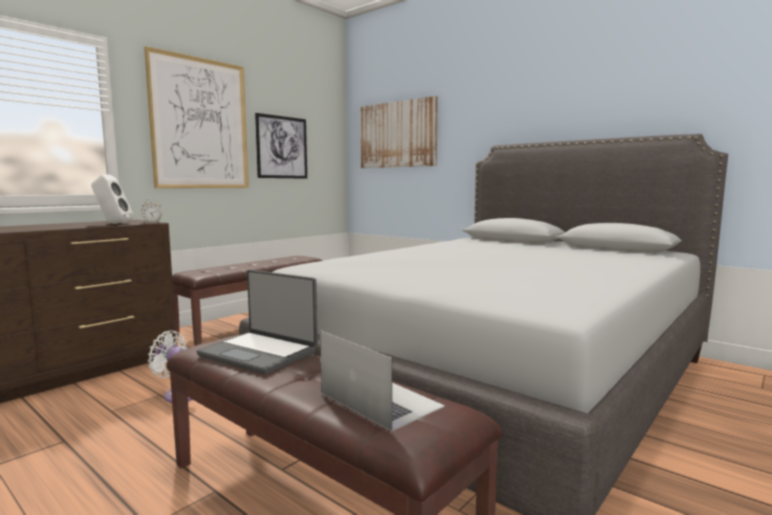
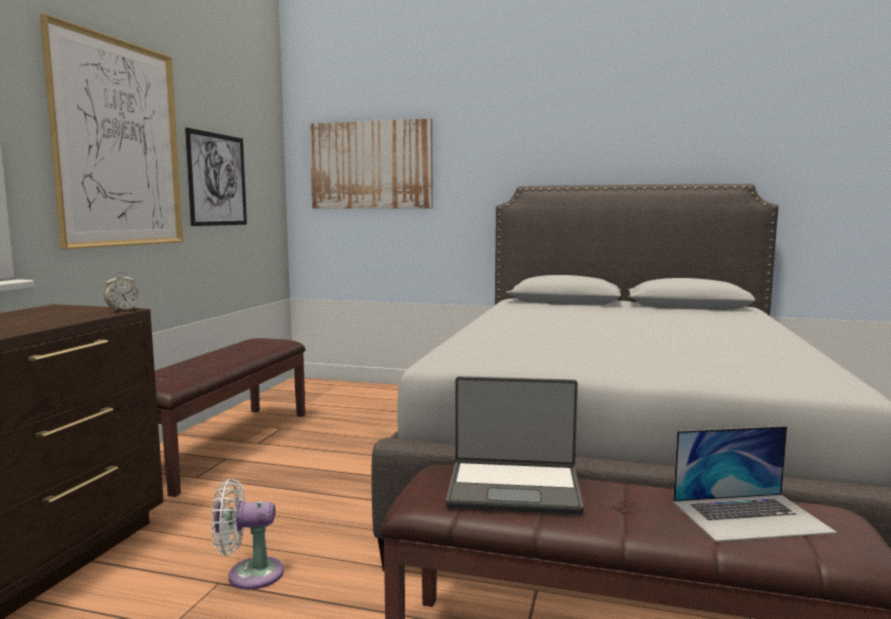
camera: 25 degrees left, 0 degrees up
white speaker [91,174,133,224] -> none
laptop [320,331,445,432] -> laptop turned 150 degrees clockwise [673,426,837,542]

